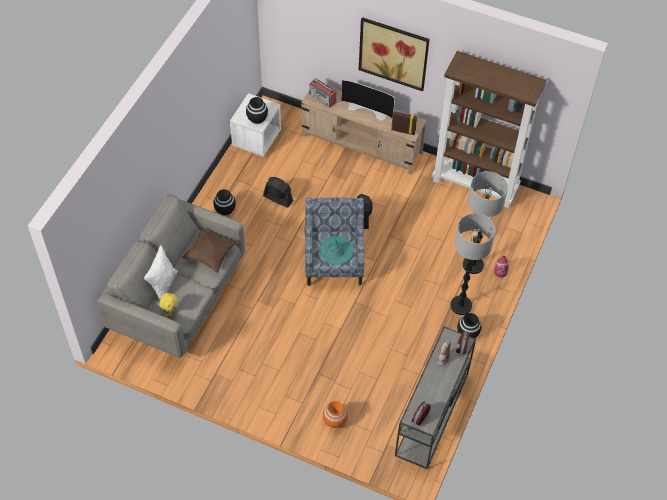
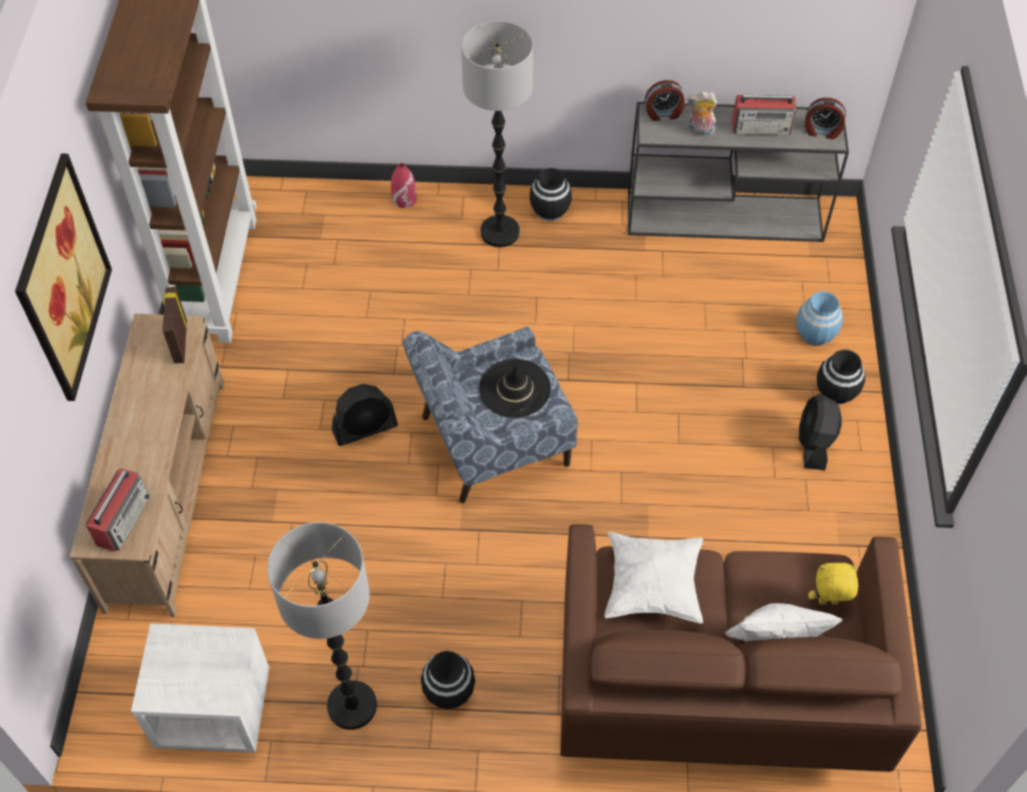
camera: 110 degrees left, 0 degrees up
grey sofa [97,194,245,358] -> brown sofa [560,524,922,772]
brown pillow [182,228,237,273] -> white pillow [604,532,703,623]
black vase [246,97,268,124] -> black vase moved to [817,350,865,404]
black fan [263,177,293,208] -> black fan moved to [799,394,842,470]
turquoise hat [319,236,353,265] -> black hat [479,359,551,418]
orange vase [323,401,348,428] -> blue vase [796,291,843,346]
television [341,80,395,121] -> none
floor lamp [463,171,508,274] -> floor lamp moved to [267,522,377,730]
none -> radio [732,95,797,135]

